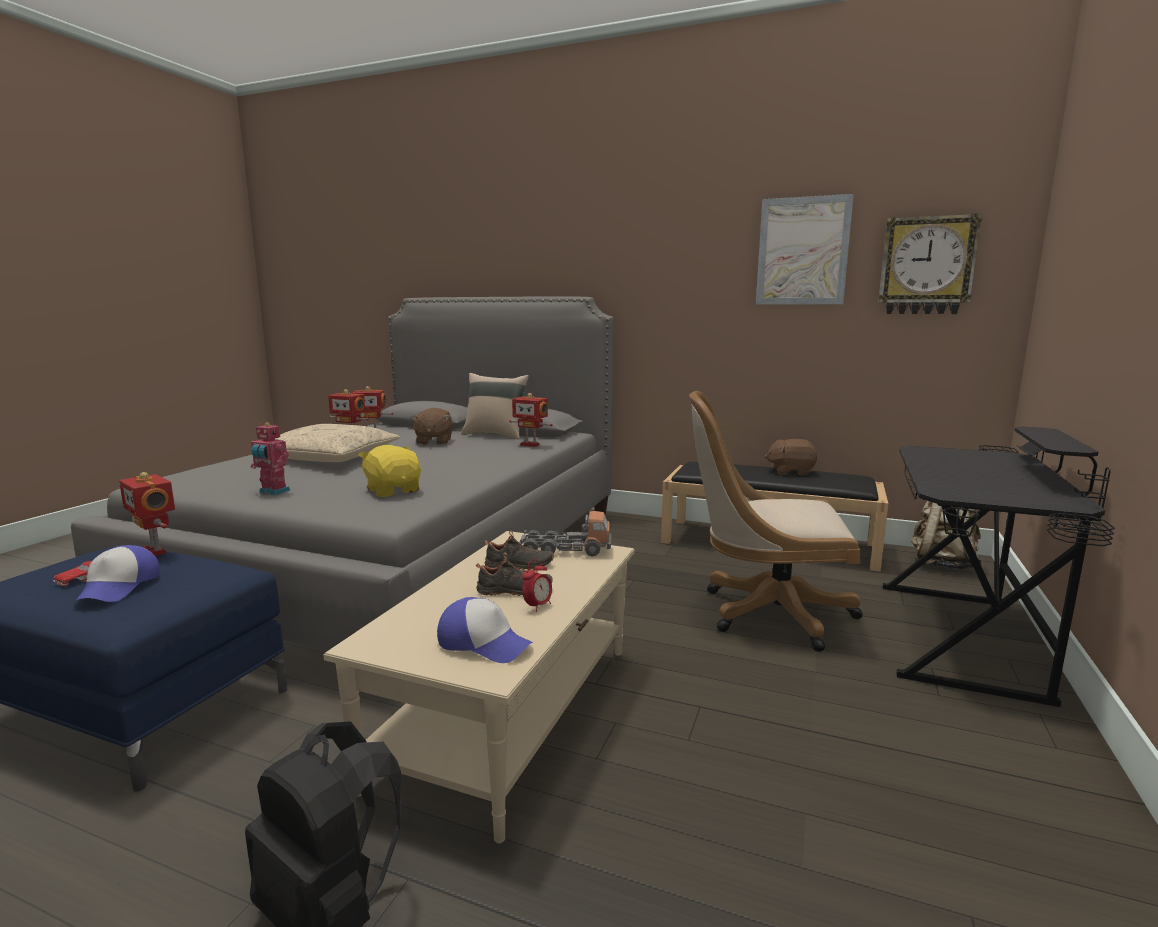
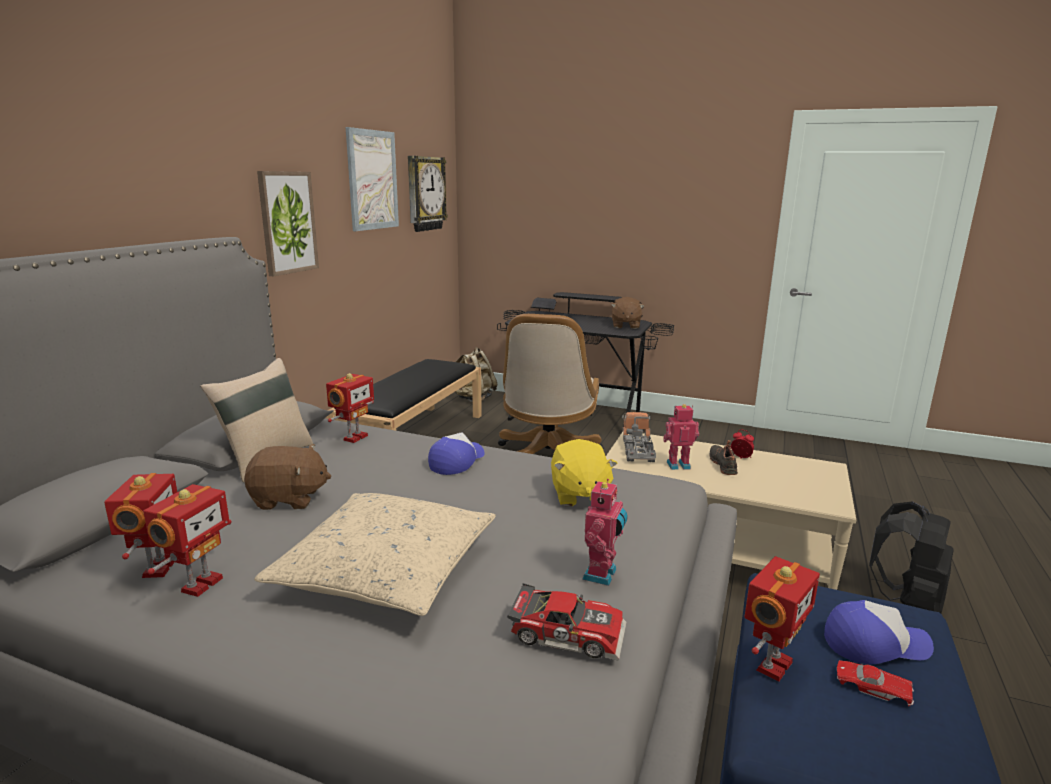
camera: 90 degrees left, 5 degrees up
yellow plush toy [358,445,421,497] -> yellow plush toy turned 60 degrees counterclockwise [551,439,618,506]
cap [437,597,534,663] -> cap moved to [428,432,485,475]
black shoe [484,530,554,570] -> toy robot [663,404,699,470]
brown plush toy [764,439,817,475] -> brown plush toy moved to [611,297,644,329]
none -> picture [257,171,319,276]
none -> toy car [507,583,627,660]

